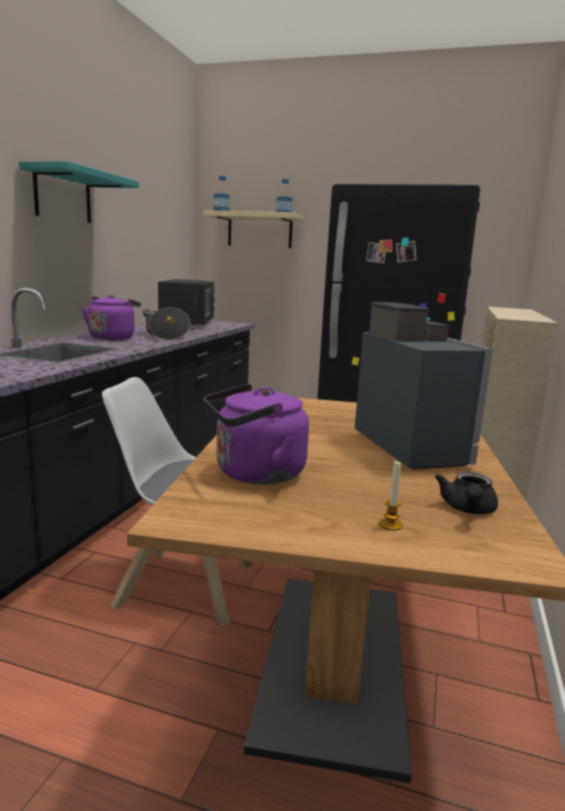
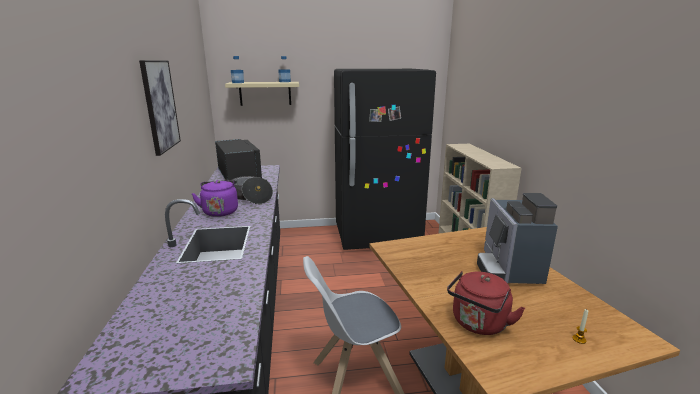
camera: 25 degrees left, 5 degrees up
turquoise shelf [19,161,139,223] -> picture [139,60,181,156]
purple kettle [203,384,309,485] -> red kettle [447,271,525,335]
coffee machine [355,302,493,470] -> coffee machine turned 135 degrees counterclockwise [477,193,558,284]
black teapot [435,472,498,514] -> none

